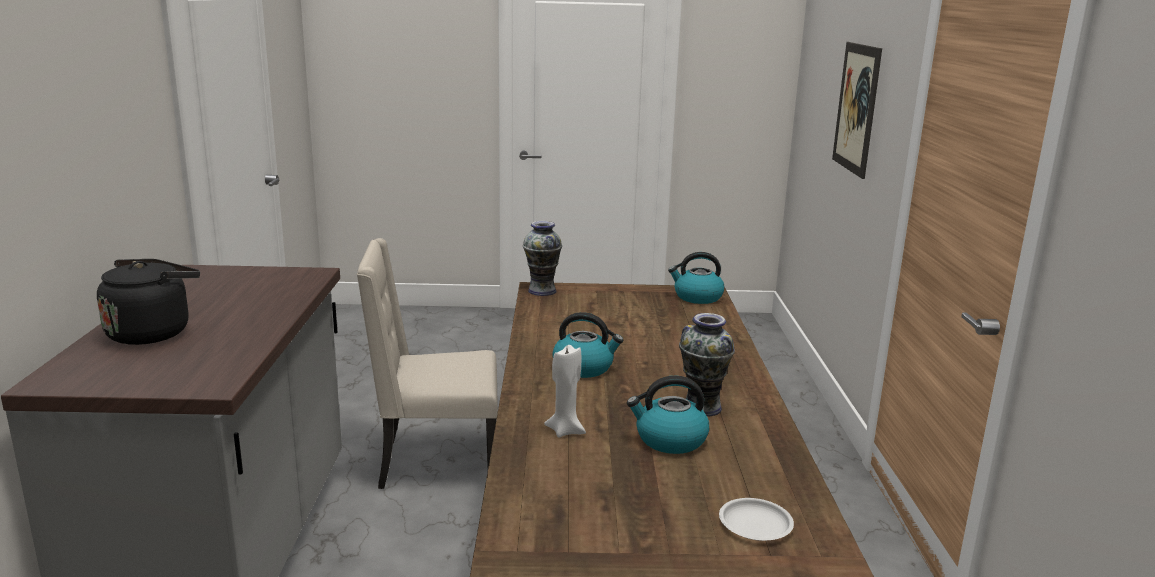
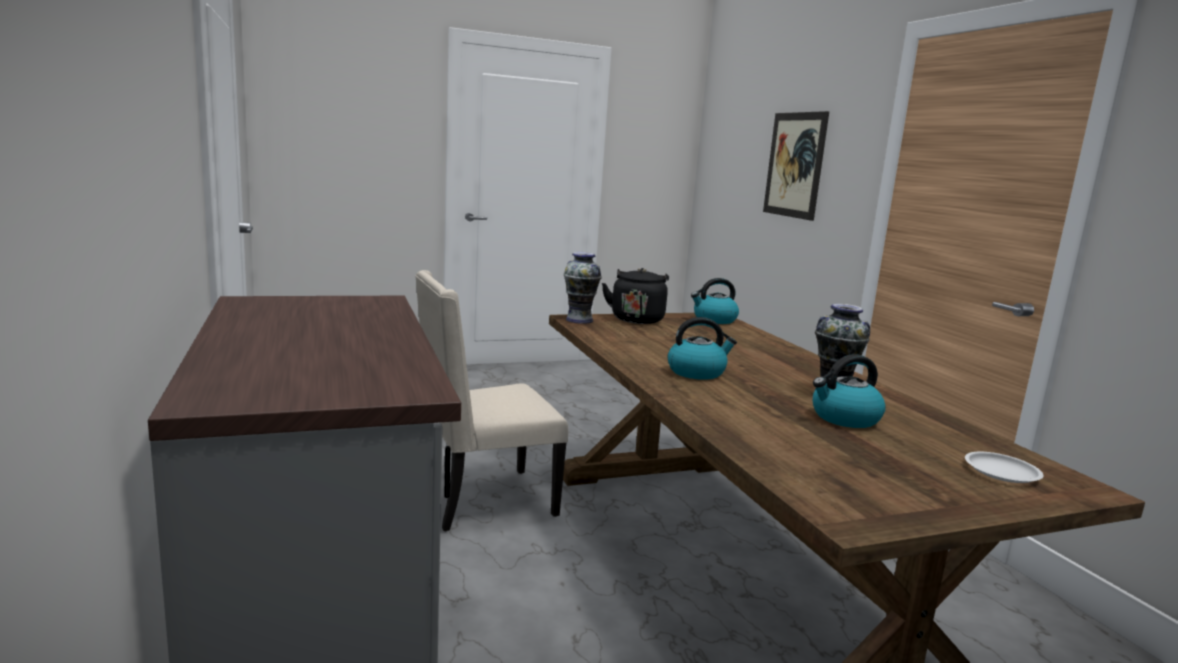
camera: 20 degrees left, 5 degrees down
black kettle [97,259,200,345] -> black kettle moved to [602,268,669,324]
white candle [544,345,586,438] -> none

